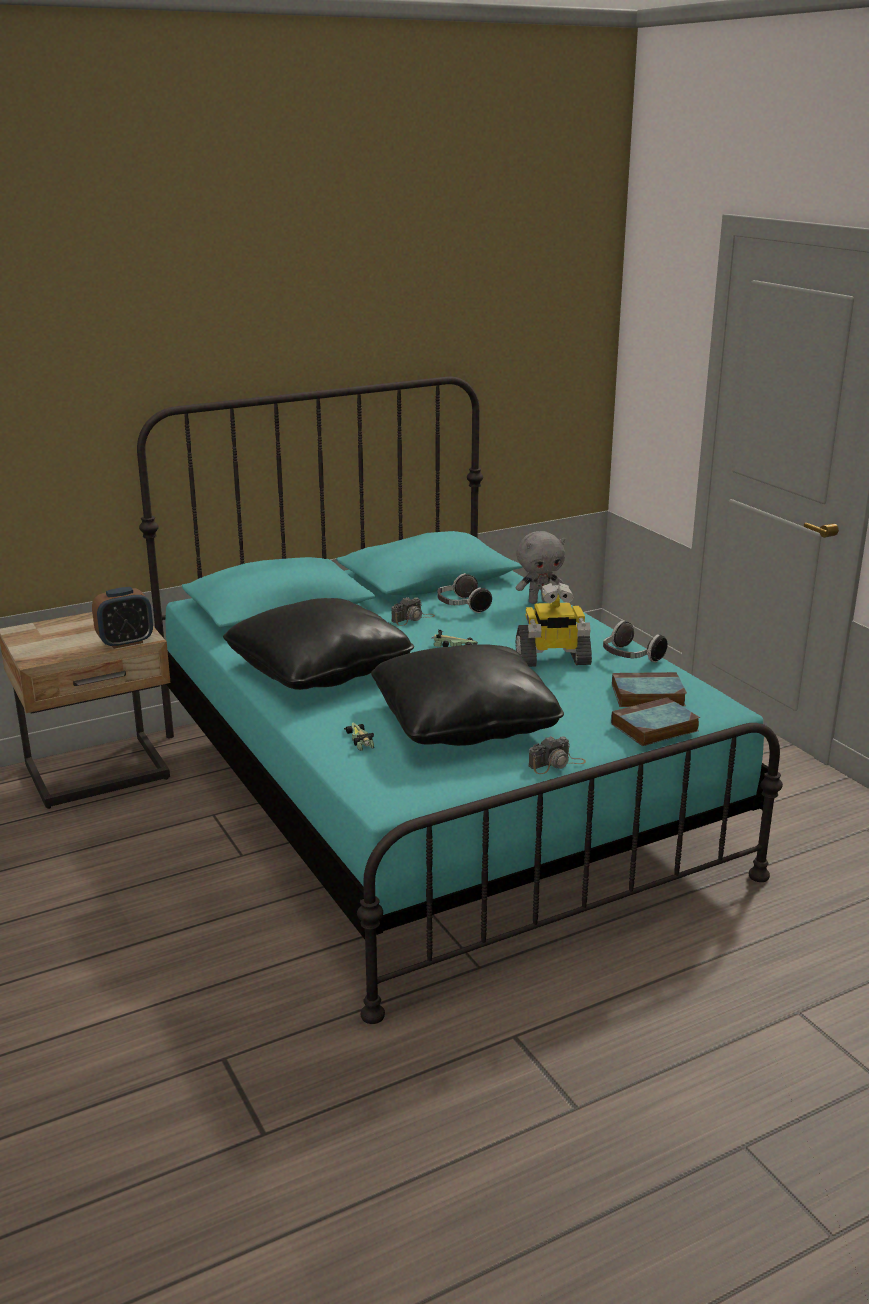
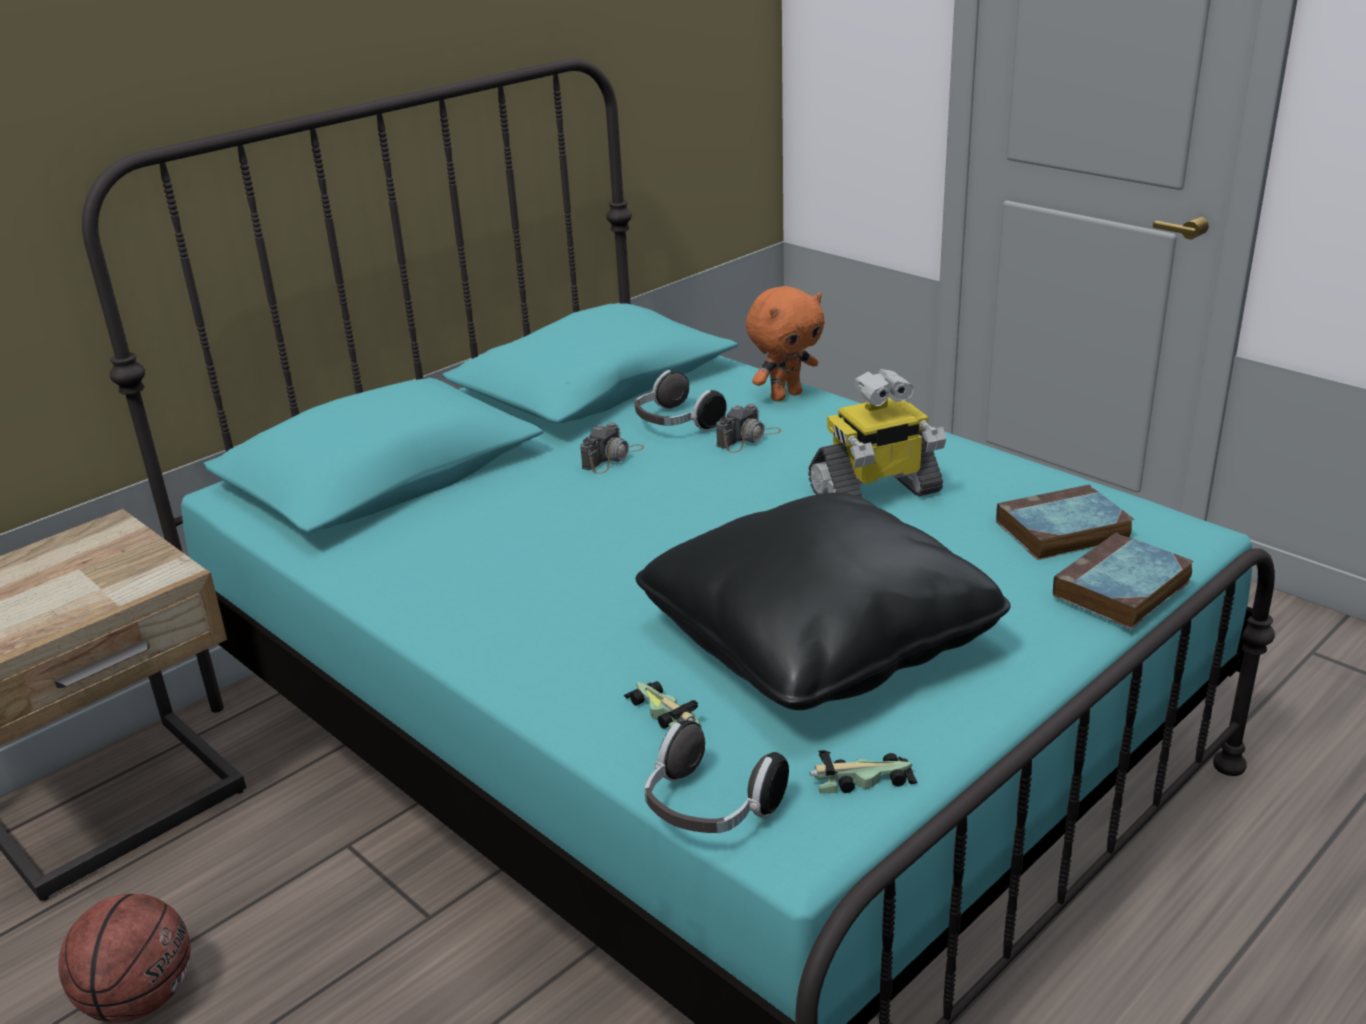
camera: 15 degrees left, 5 degrees up
alarm clock [92,587,153,649] -> none
black pillow [223,598,414,690] -> none
toy car [432,630,478,647] -> toy car moved to [810,750,918,794]
grey plush toy [516,531,565,604] -> orange plush toy [746,286,825,401]
camera [528,736,586,774] -> camera moved to [716,404,782,453]
headphones [603,621,668,662] -> headphones moved to [644,720,789,833]
none -> basketball [58,894,191,1022]

